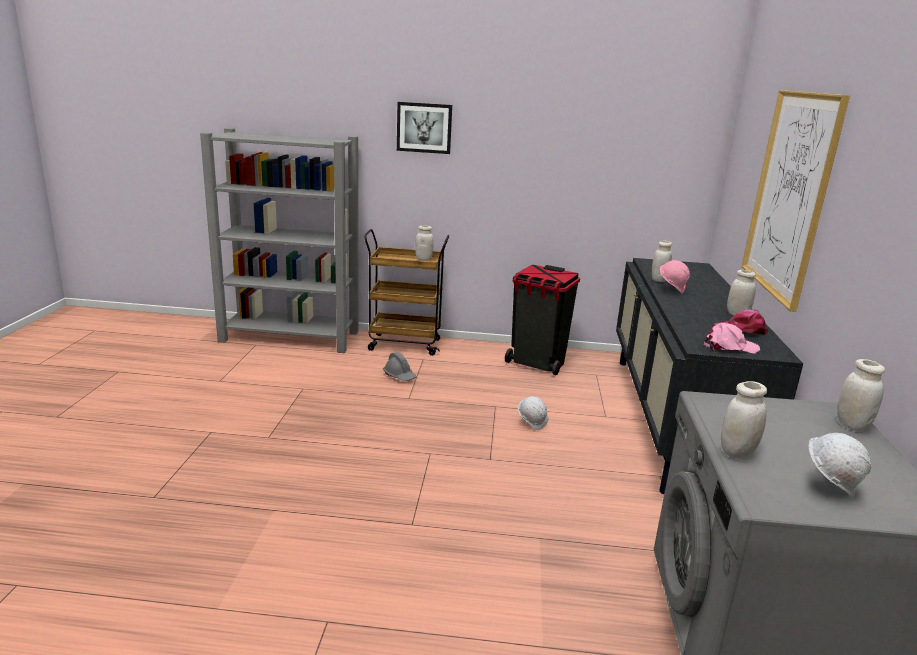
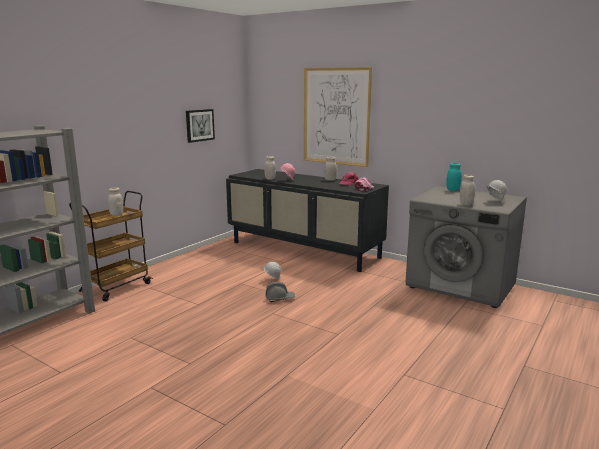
camera: 60 degrees left, 5 degrees down
grey hard hat [383,352,417,381] -> grey hard hat moved to [266,281,295,302]
picture [397,102,452,154] -> picture moved to [186,109,215,143]
black trash can [505,265,580,375] -> none
white jar [837,359,885,431] -> turquoise jar [446,163,462,191]

